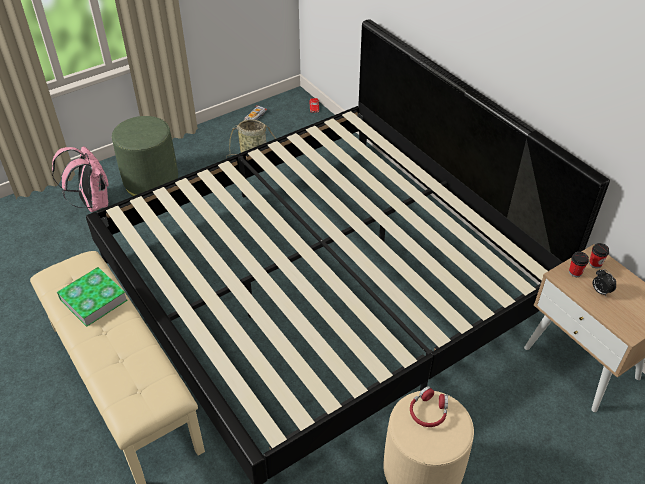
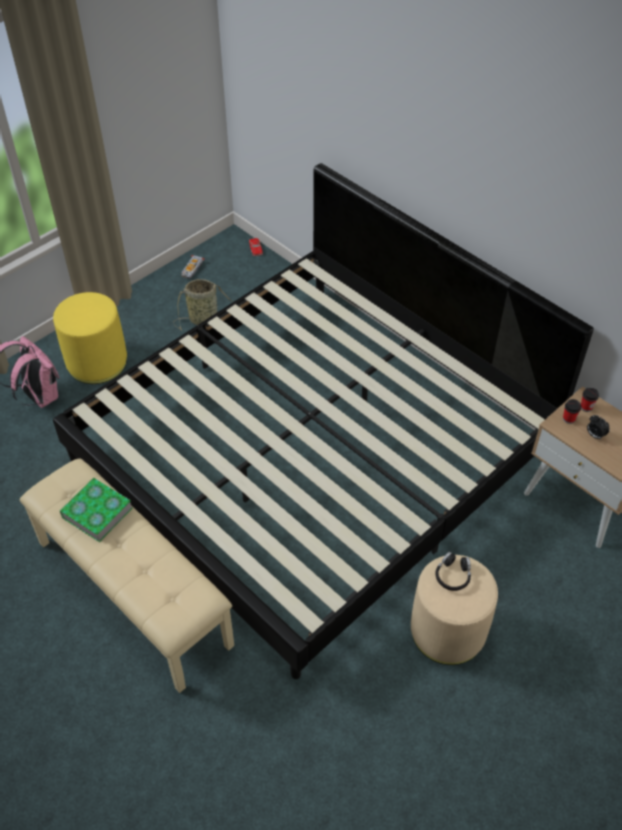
camera: 10 degrees left, 5 degrees up
green ottoman [112,116,178,196] -> yellow ottoman [53,292,127,384]
red headphones [410,386,448,427] -> black headphones [435,552,471,591]

